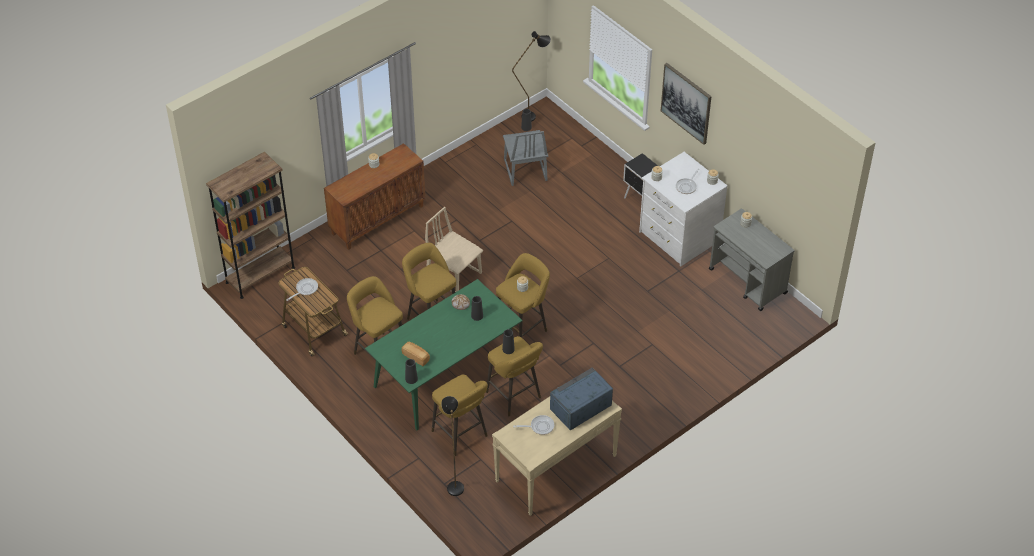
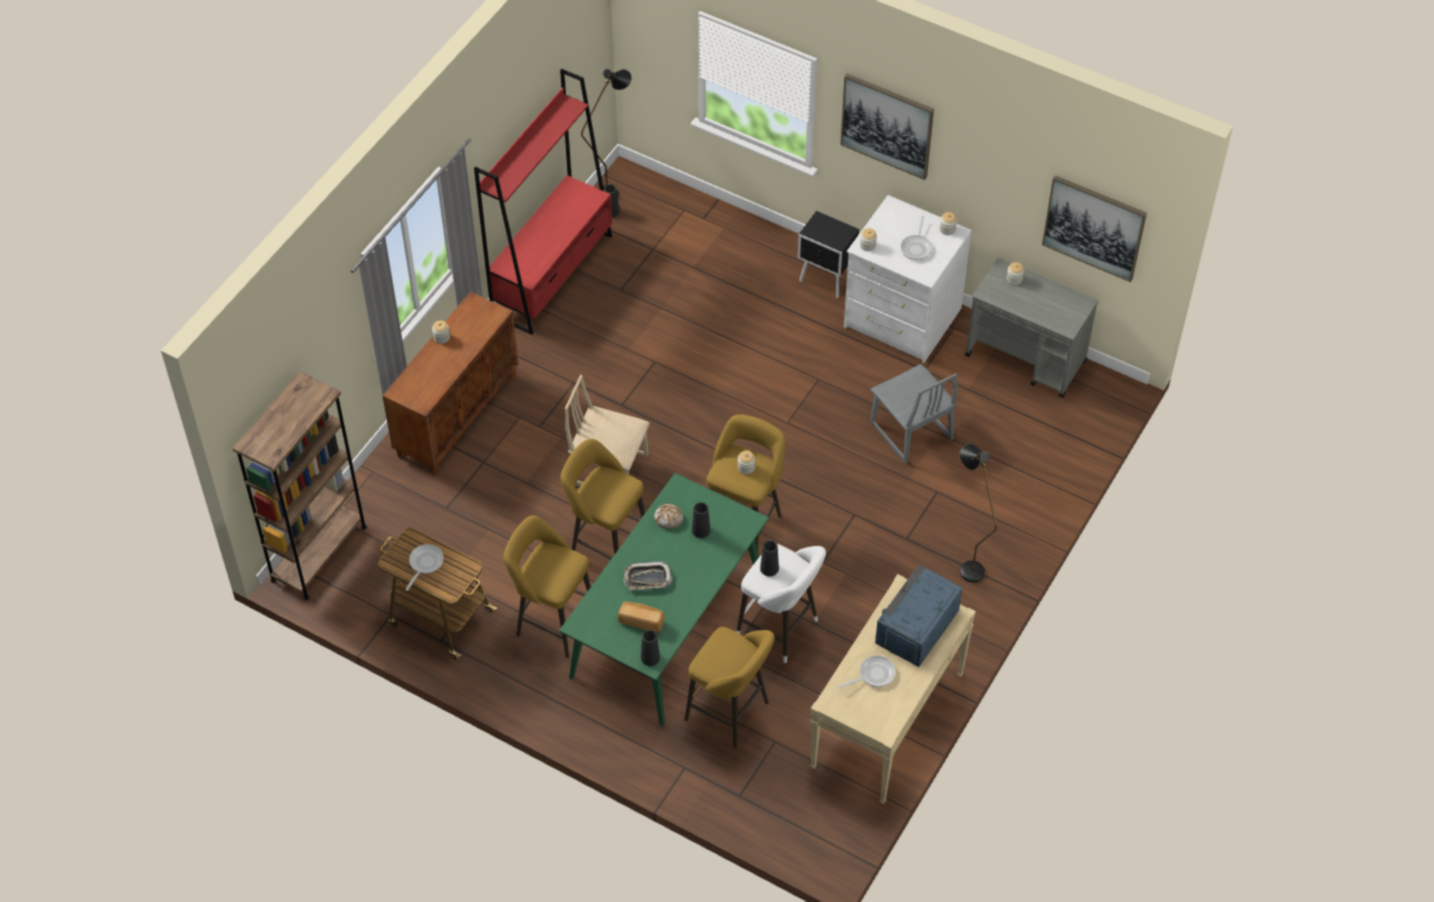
camera: 20 degrees left, 5 degrees up
black floor lamp [441,396,464,496] -> black floor lamp moved to [960,444,997,582]
yellow stool [486,336,543,416] -> white stool [736,544,826,663]
grey chair [503,130,548,186] -> grey chair moved to [870,364,958,464]
none -> red bookcase [474,69,612,335]
none -> tray [623,561,672,590]
none -> picture [1042,175,1147,282]

